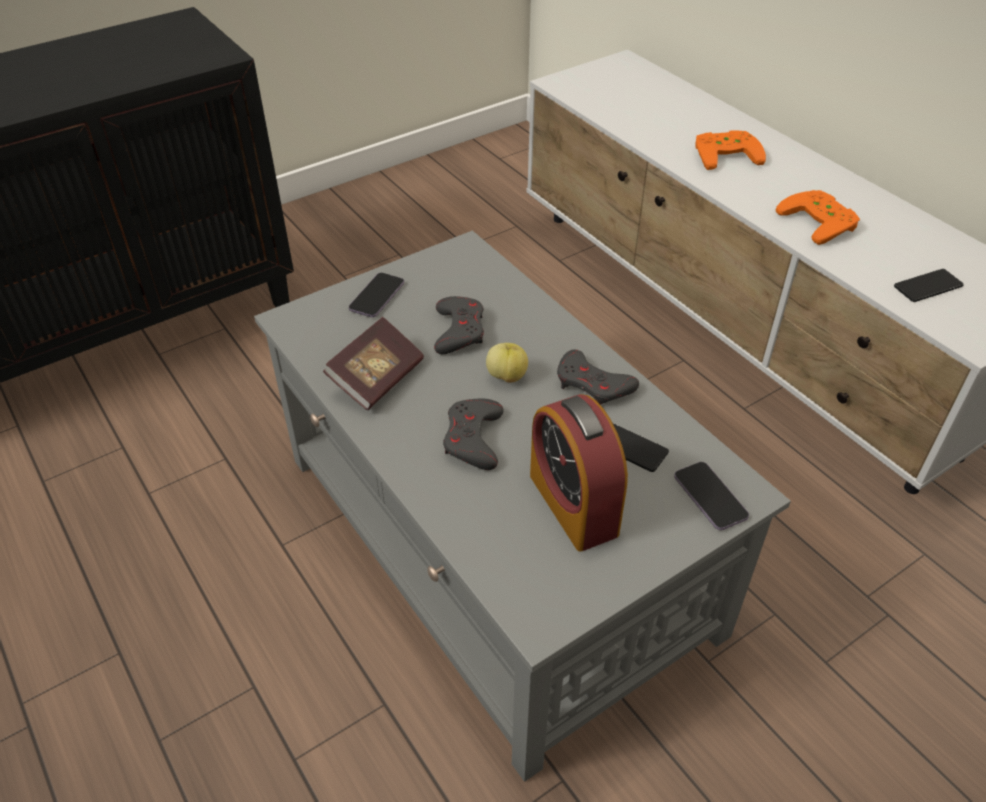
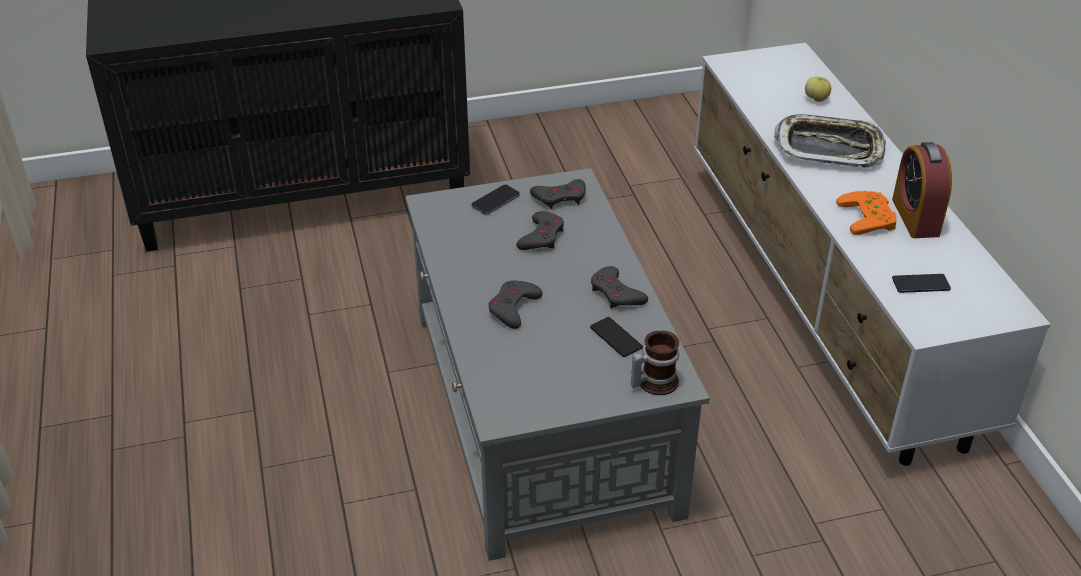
camera: 20 degrees right, 5 degrees down
book [323,317,424,410] -> none
apple [486,343,528,383] -> apple moved to [805,76,831,102]
alarm clock [530,394,628,552] -> alarm clock moved to [892,142,952,238]
phone [674,462,749,530] -> mug [631,331,680,395]
orange game controller [695,130,766,170] -> tray [774,114,886,168]
none -> grey game controller [530,179,586,209]

